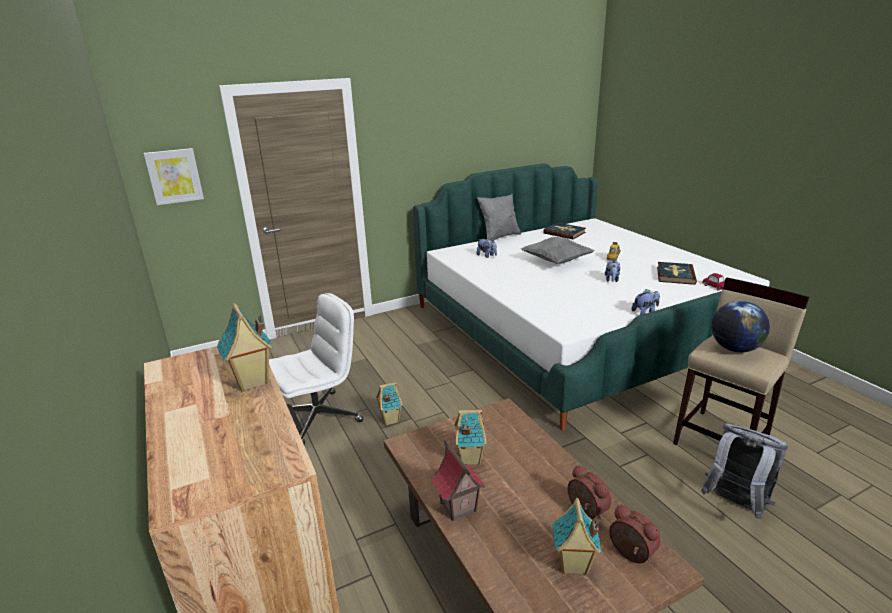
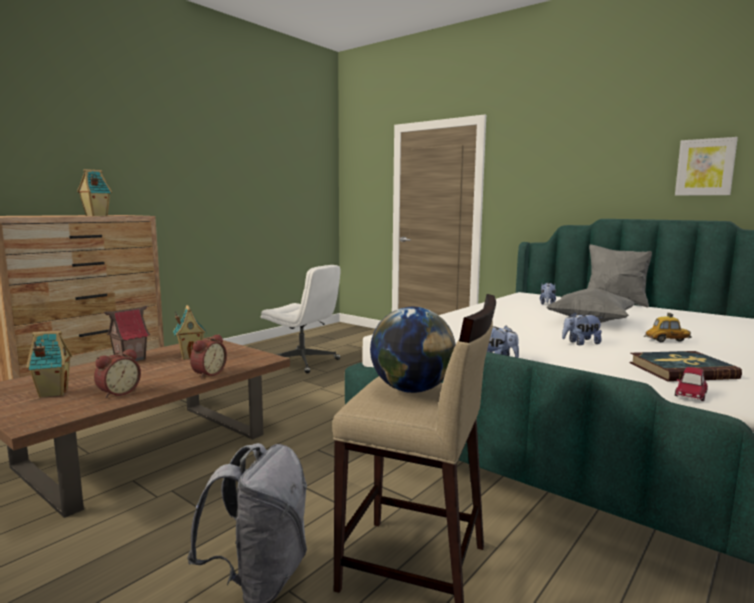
camera: 65 degrees right, 15 degrees down
picture [144,148,204,205] -> picture moved to [675,137,738,196]
toy house [376,382,403,425] -> none
book [543,223,586,239] -> none
alarm clock [609,504,661,563] -> alarm clock moved to [190,334,227,379]

